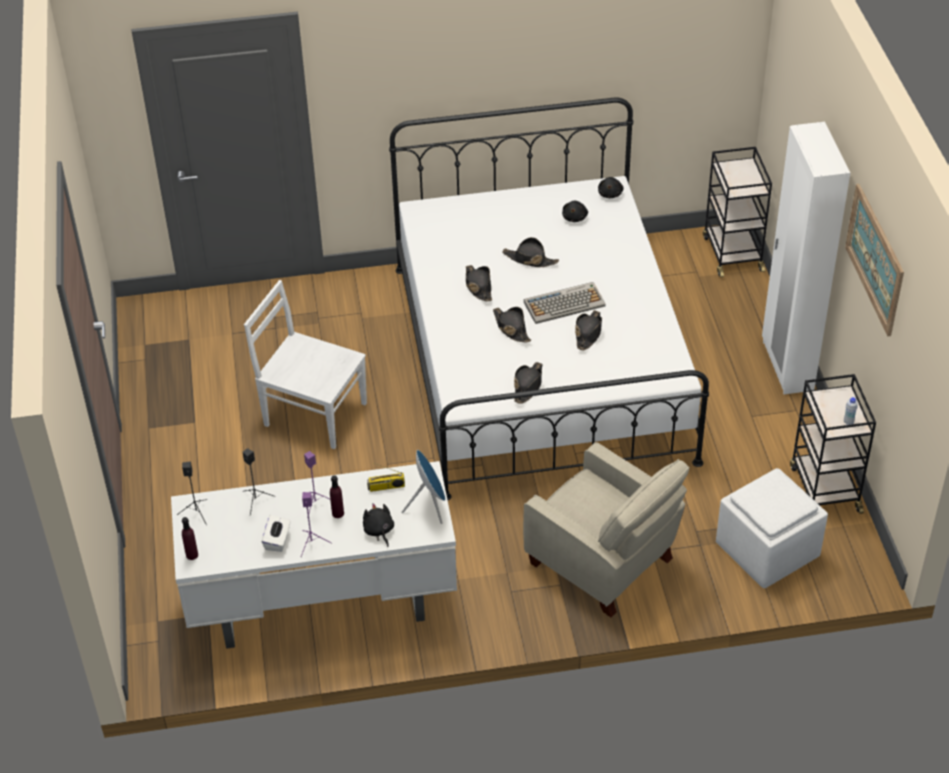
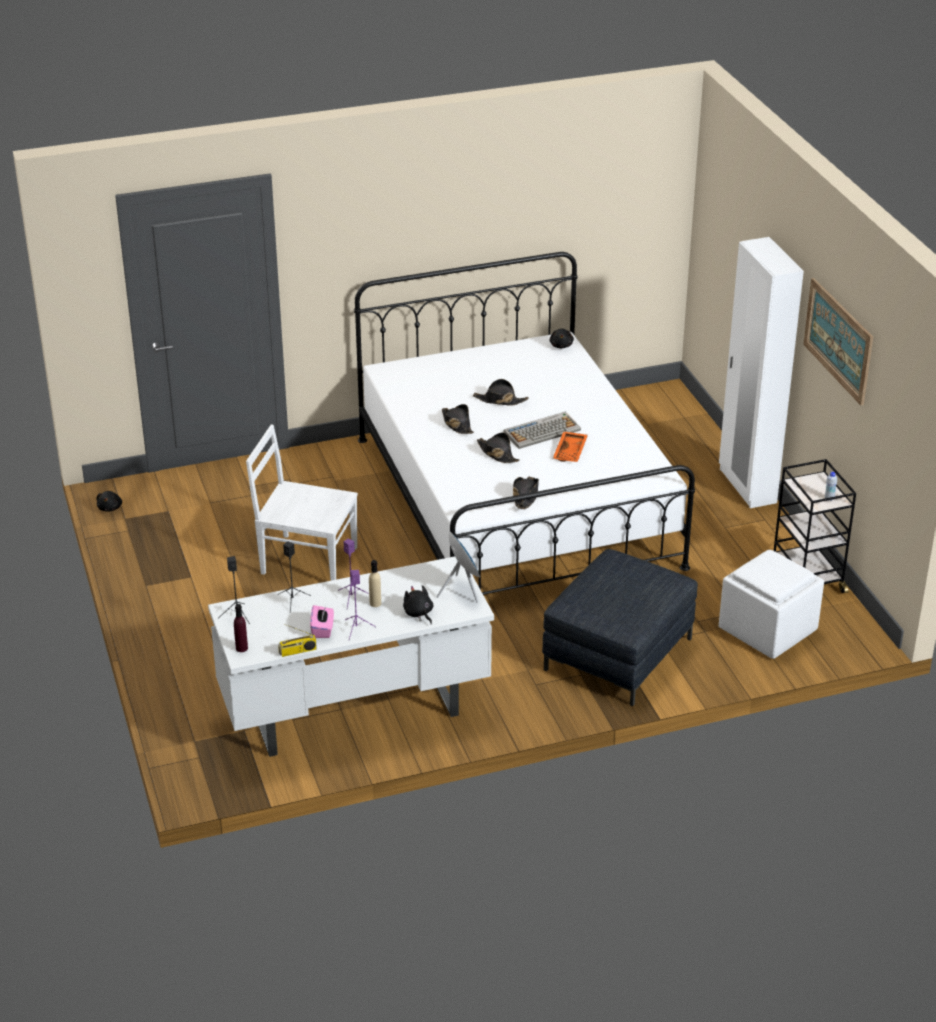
camera: 10 degrees left, 10 degrees down
white tissue box [262,515,290,552] -> pink tissue box [310,605,334,638]
purple bottle [330,475,344,518] -> beige bottle [369,560,381,607]
radio [367,463,405,492] -> radio moved to [278,624,317,657]
beige armchair [523,442,690,617] -> grey ottoman [542,549,698,706]
black plush toy [562,201,588,222] -> black plush toy moved to [96,491,122,512]
black hat [575,311,602,350] -> orange tray [553,431,588,462]
black cart [703,147,772,277] -> none

